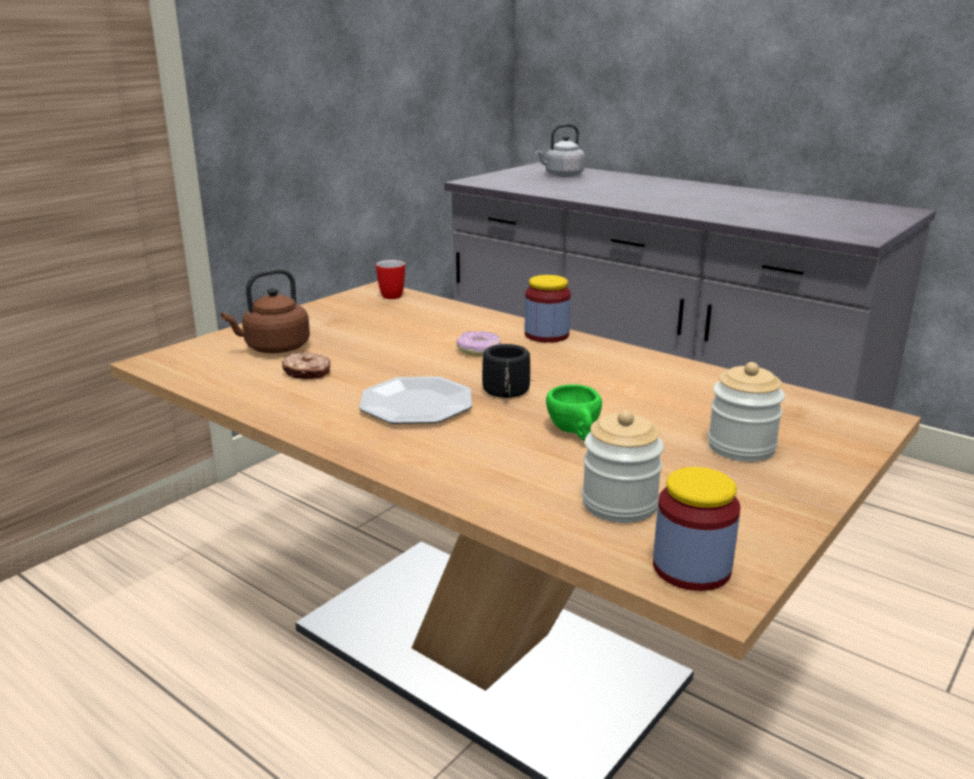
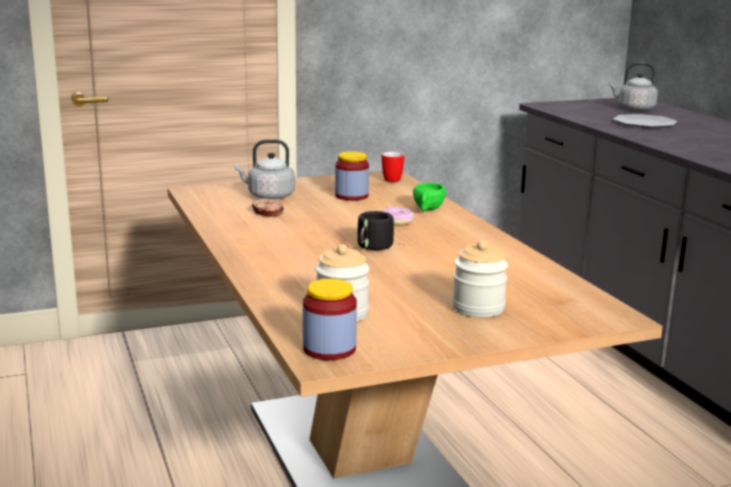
camera: 30 degrees right, 5 degrees down
brown kettle [221,269,310,353] -> grey kettle [235,139,295,199]
plate [359,376,472,424] -> plate moved to [613,114,677,127]
jar [525,275,571,343] -> jar moved to [335,151,369,201]
green cup [546,384,602,441] -> green cup moved to [413,183,446,212]

